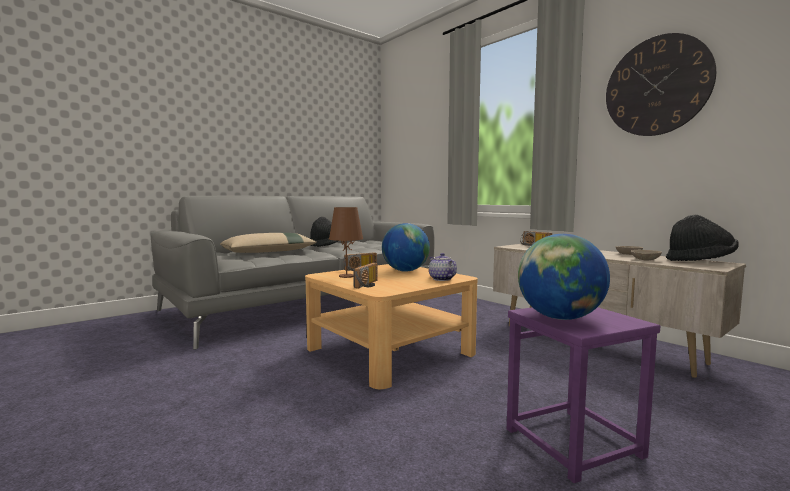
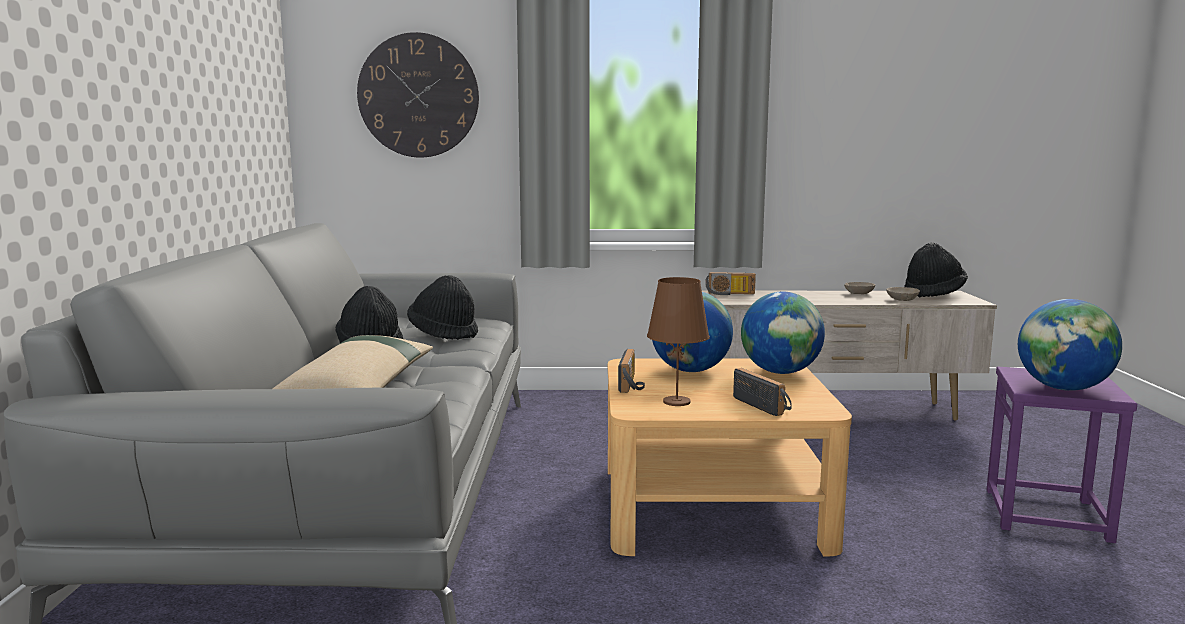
camera: 50 degrees left, 5 degrees up
teapot [429,253,457,281] -> globe [741,292,825,374]
wall clock [606,33,716,136] -> wall clock moved to [357,32,479,157]
none -> black hat [407,275,478,340]

